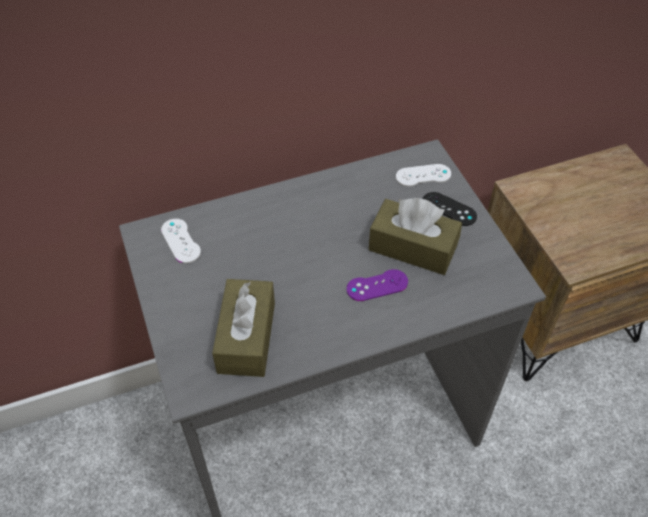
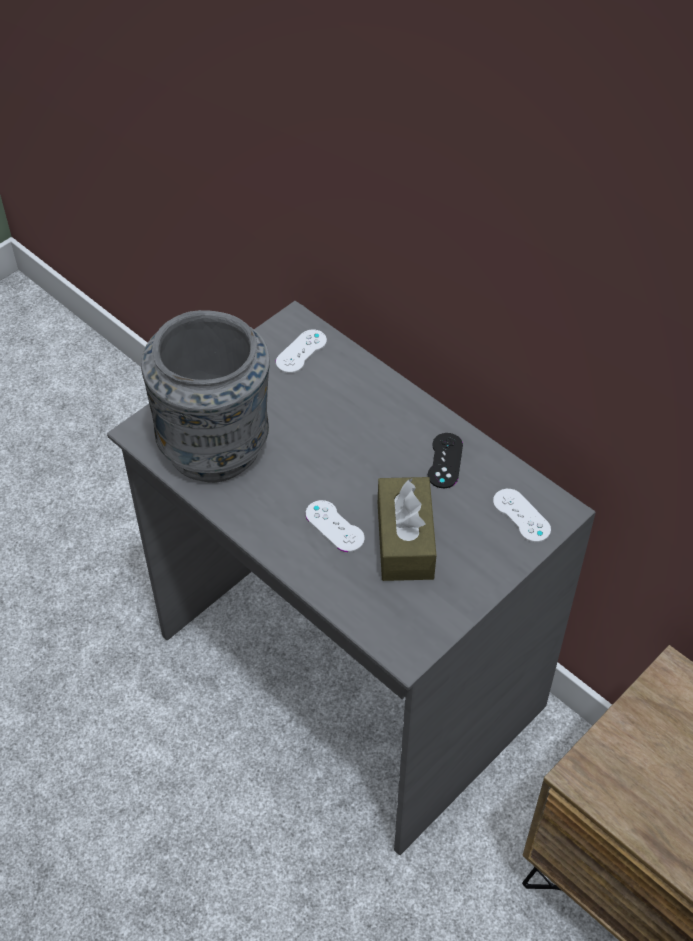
camera: 65 degrees right, 0 degrees up
brown tissue box [212,279,275,377] -> grey vase [141,310,270,483]
purple game controller [347,269,408,301] -> white game controller [306,500,365,552]
black game controller [422,192,477,226] -> black game controller moved to [428,433,463,488]

